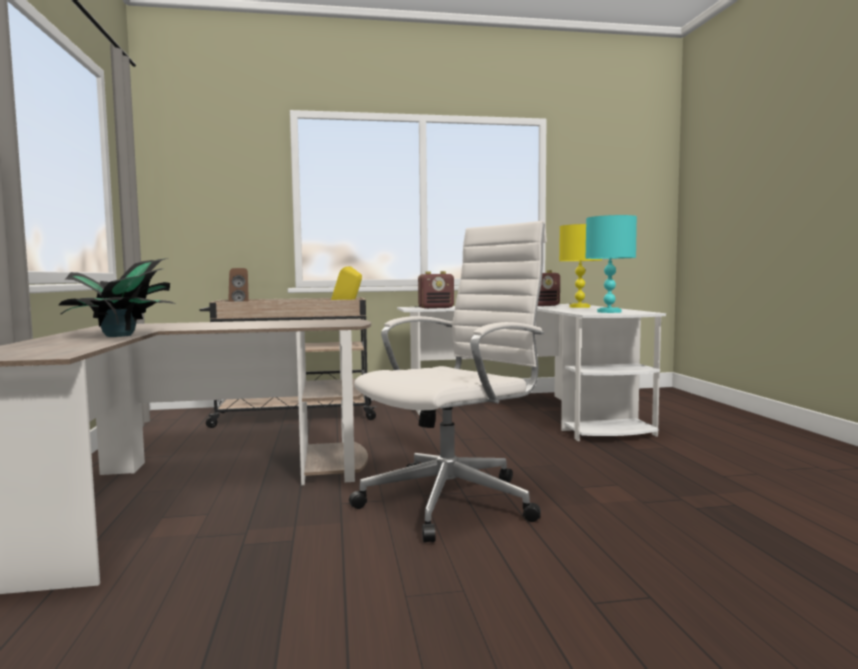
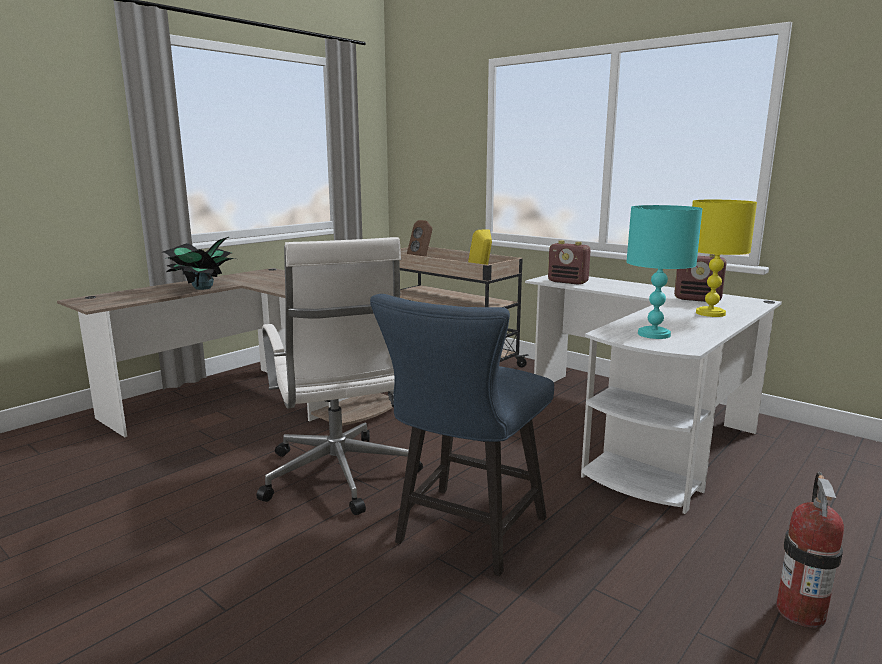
camera: 50 degrees right, 10 degrees up
white office chair [349,221,547,543] -> white office chair turned 60 degrees clockwise [256,237,423,515]
none -> blue chair [370,294,554,576]
none -> fire extinguisher [776,472,844,628]

